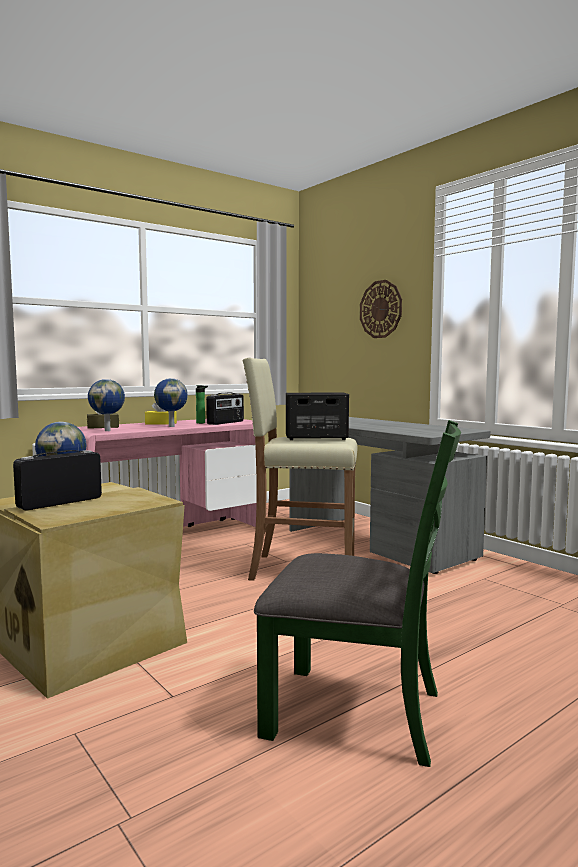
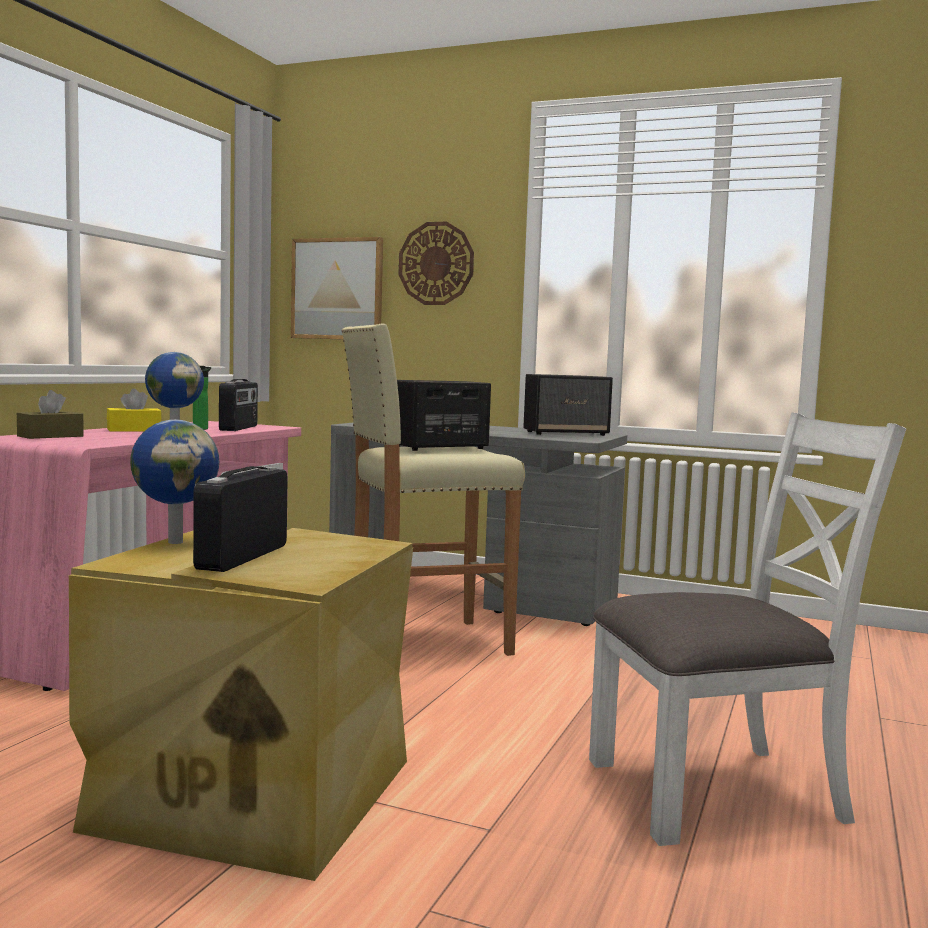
camera: 30 degrees left, 0 degrees up
globe [88,379,125,431] -> none
green chair [254,420,461,767] -> white chair [589,413,906,846]
none -> picture [291,237,383,339]
none -> speaker [523,374,613,436]

